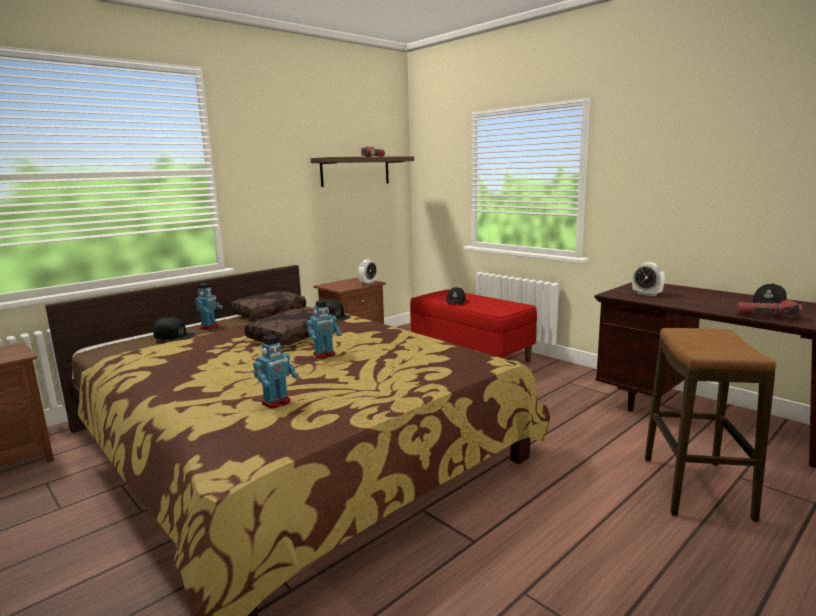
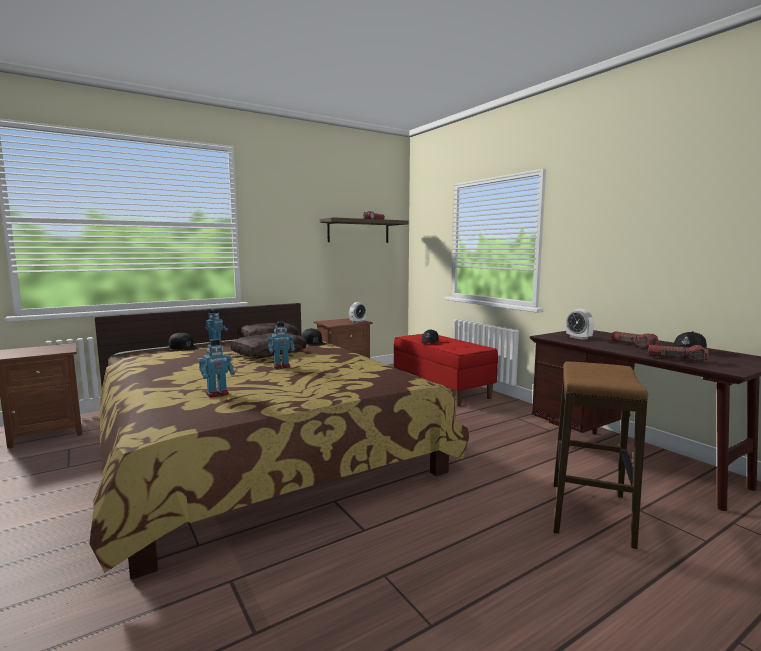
camera: 10 degrees right, 5 degrees down
none -> flashlight [611,332,658,348]

